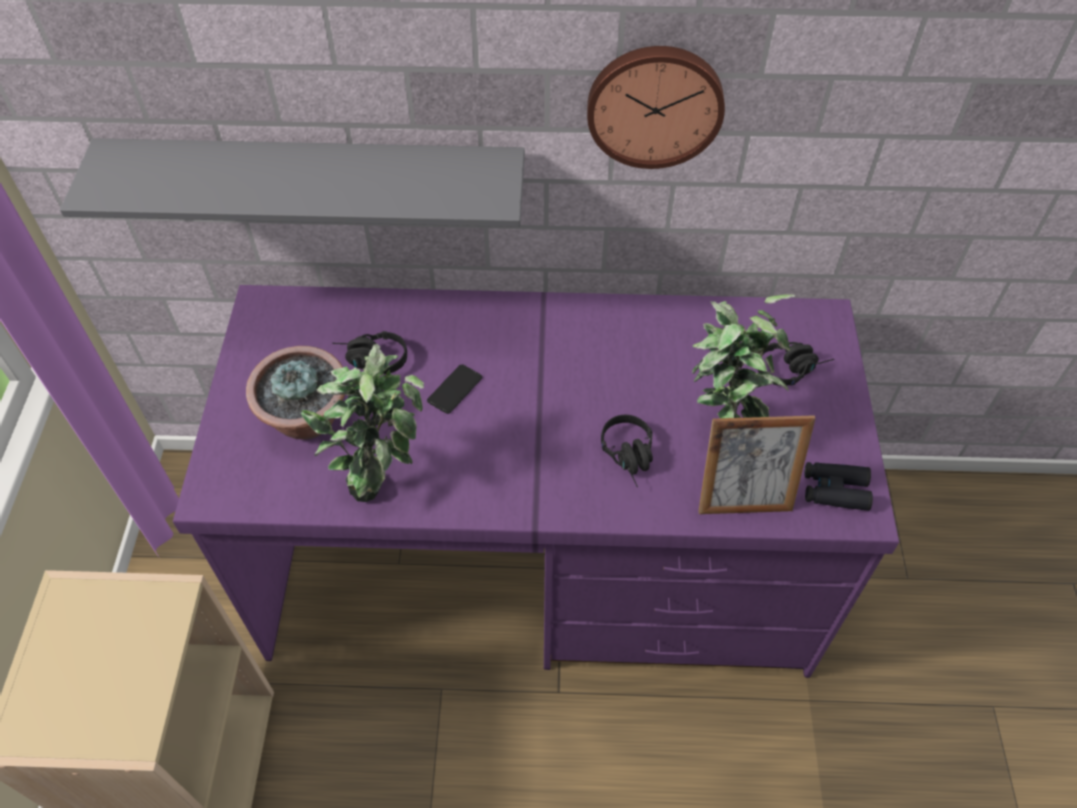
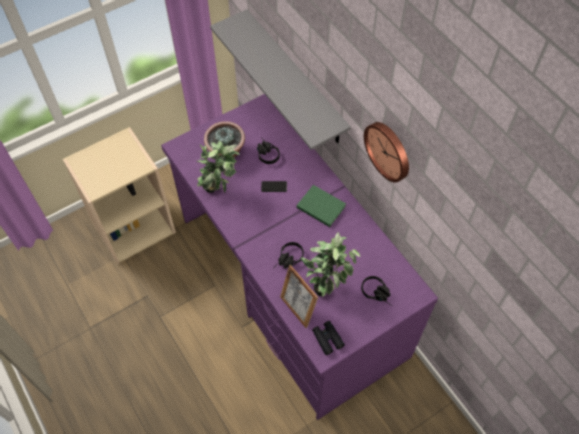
camera: 55 degrees right, 5 degrees up
none -> green book [297,185,346,227]

